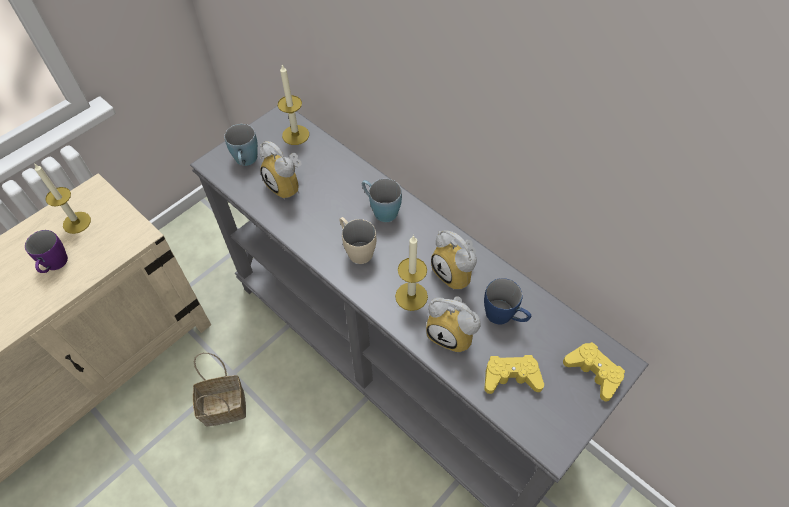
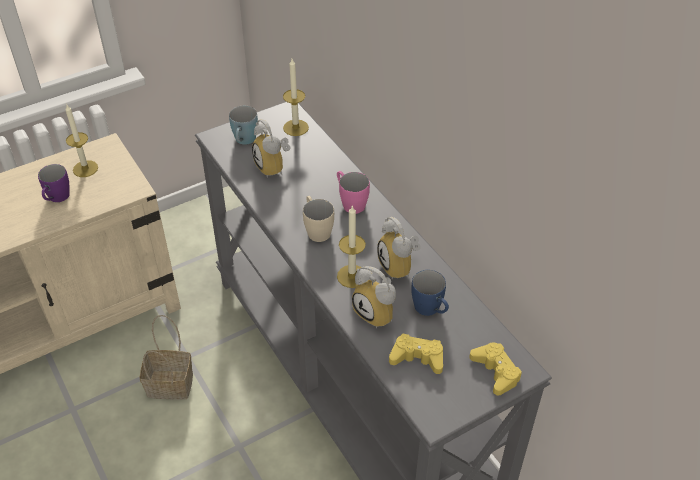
camera: 15 degrees right, 10 degrees down
blue mug [362,179,402,222] -> pink mug [337,171,370,214]

